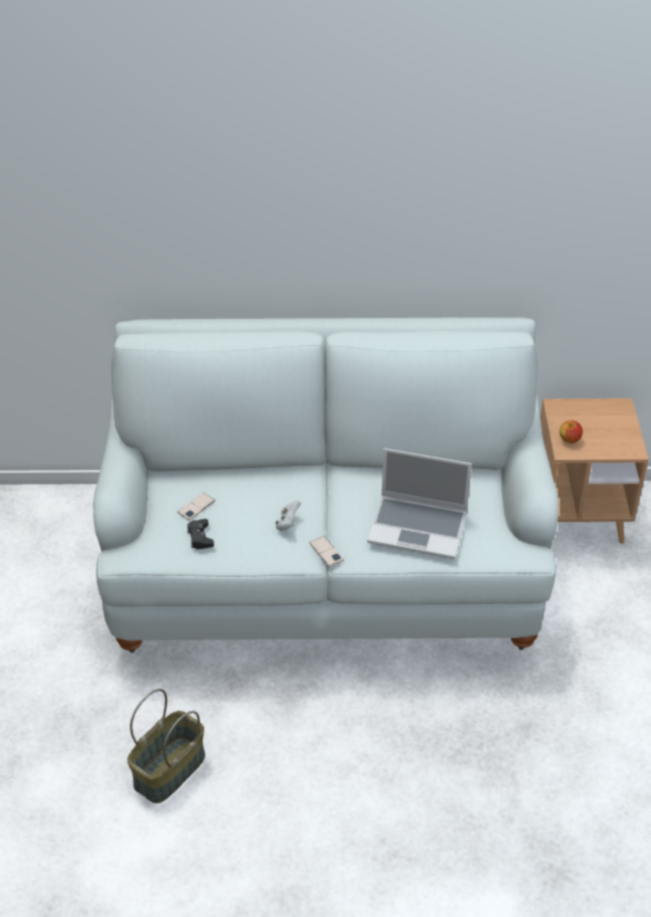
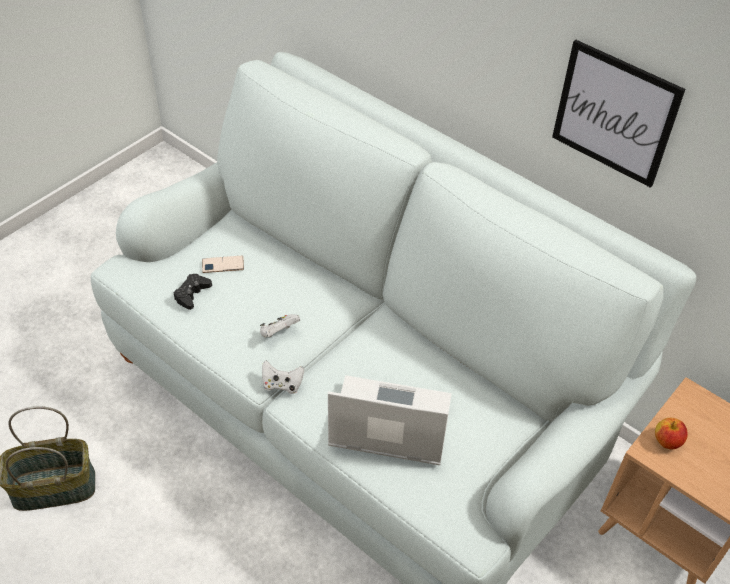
camera: 40 degrees right, 5 degrees up
phone [310,536,344,567] -> white game controller [262,361,304,394]
laptop [367,448,472,559] -> laptop turned 135 degrees clockwise [328,375,452,465]
none -> picture [552,40,685,188]

